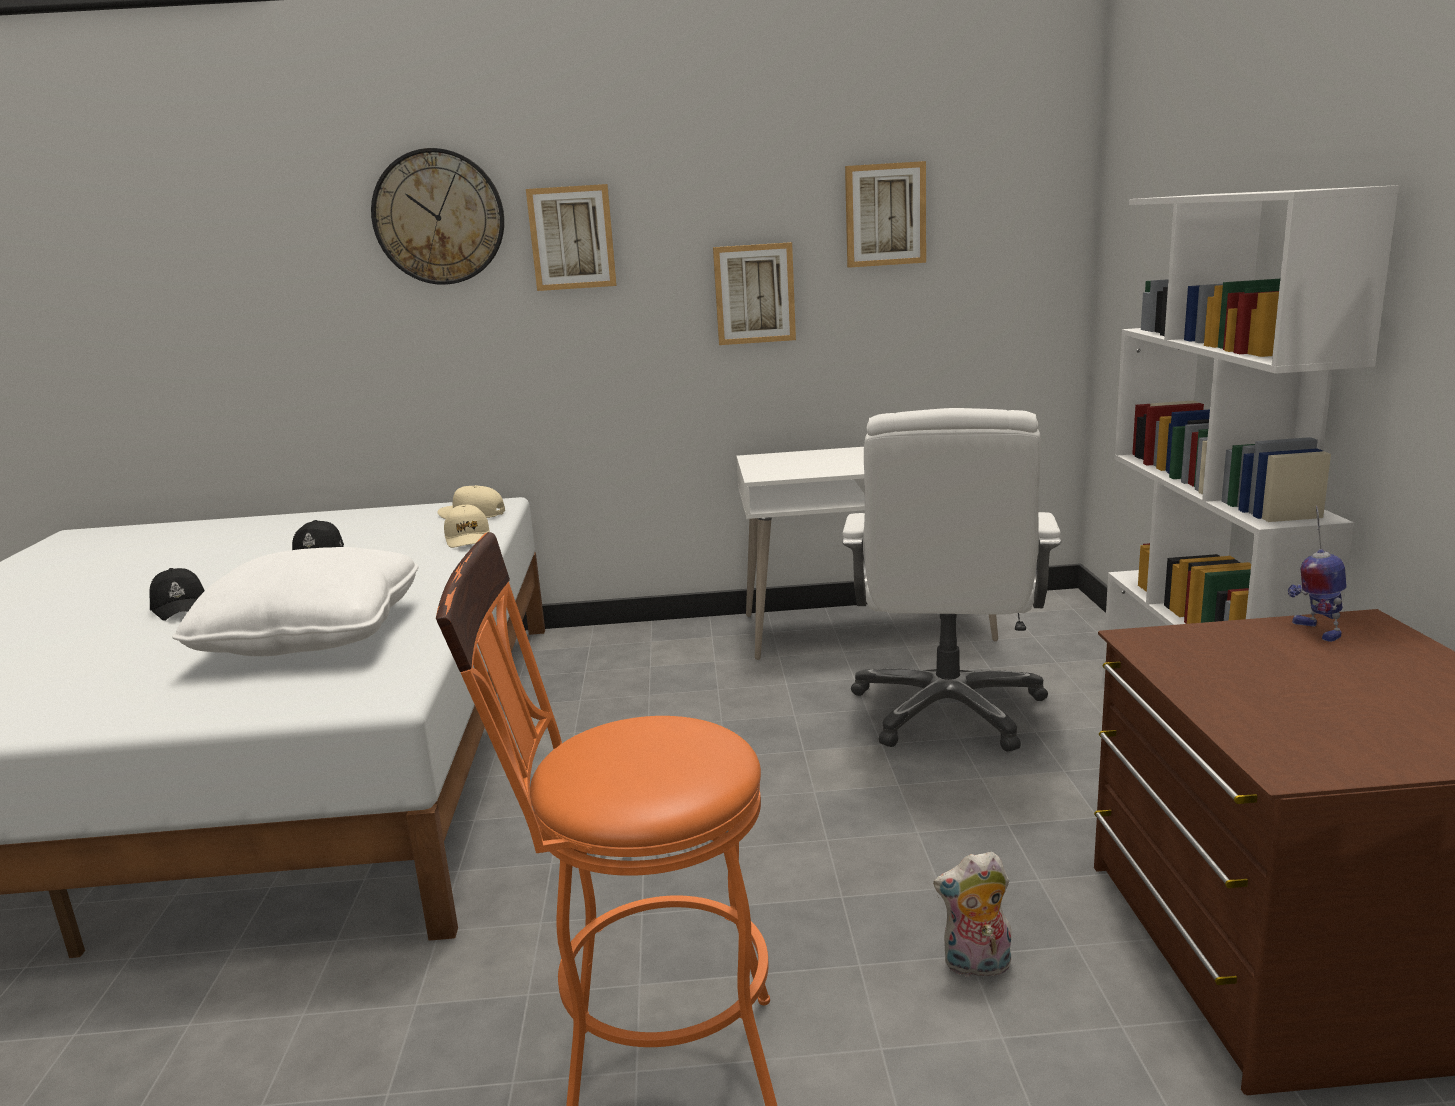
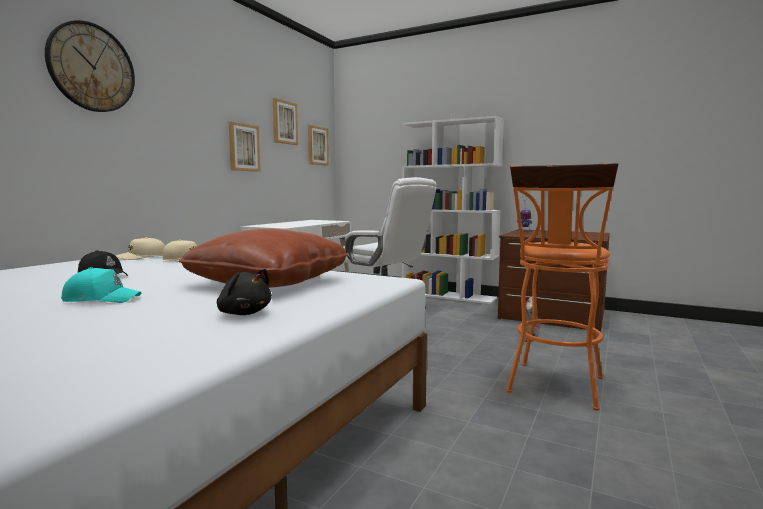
camera: 60 degrees left, 10 degrees down
black cap [150,568,205,621] -> turquoise cap [61,267,141,303]
white pillow [172,547,419,656] -> brown pillow [179,229,348,288]
picture [526,184,617,291] -> picture moved to [308,125,329,166]
none -> black plush toy [217,269,272,315]

